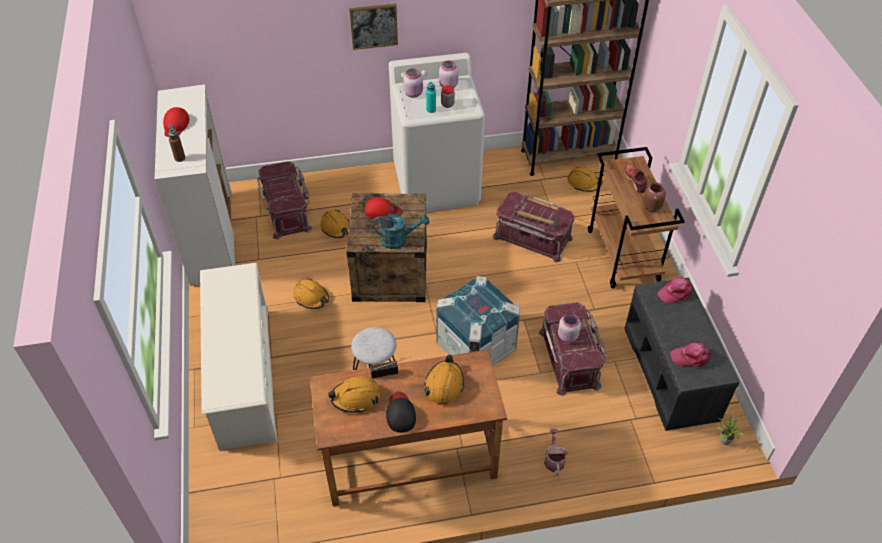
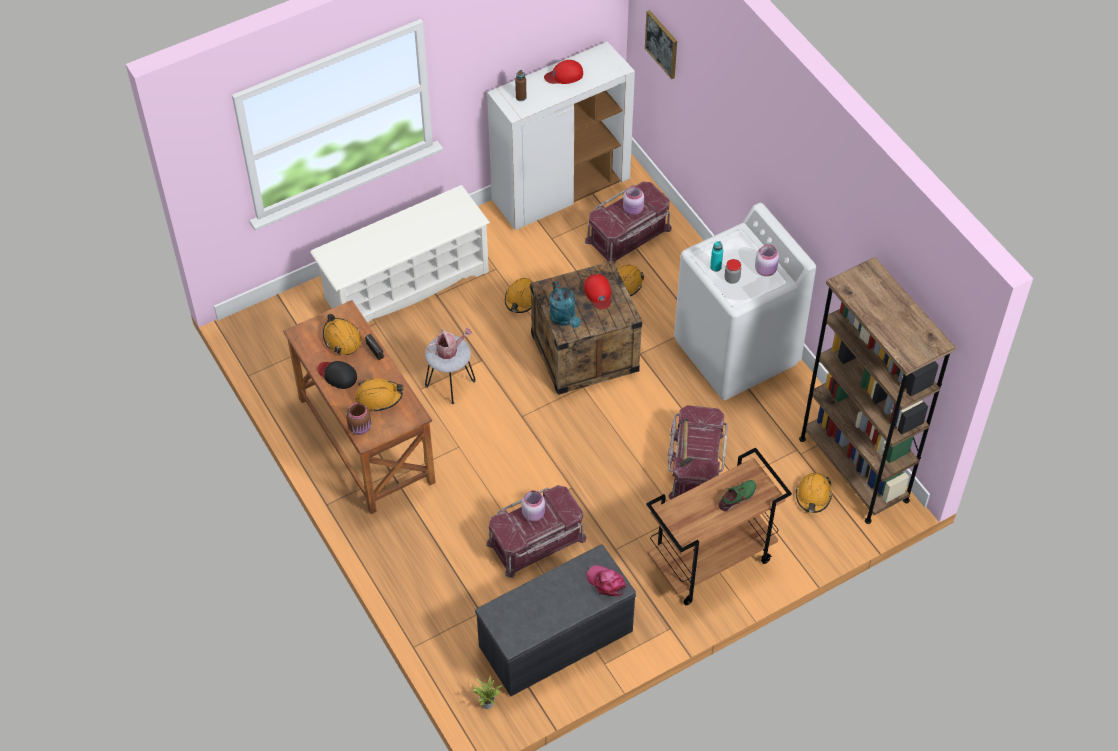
camera: 70 degrees right, 5 degrees up
picture [349,4,398,50] -> picture moved to [645,10,677,79]
black cap [386,391,416,433] -> black cap turned 120 degrees counterclockwise [317,361,357,389]
pink jar [403,68,423,98] -> pink jar moved to [623,186,644,215]
crate [436,276,520,365] -> none
watering can [544,429,568,476] -> watering can moved to [427,328,472,359]
red shoe [624,164,647,193] -> green shoe [718,480,757,512]
brown jar [643,183,666,212] -> brown jar moved to [346,403,371,435]
pink cap [670,343,711,367] -> none

